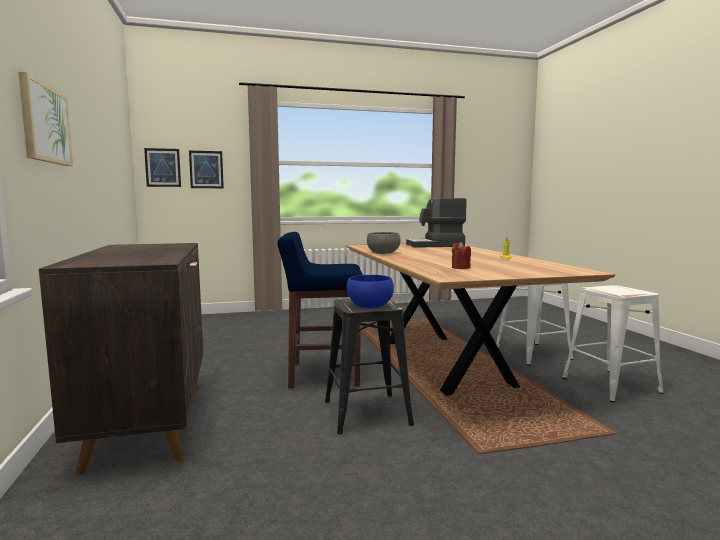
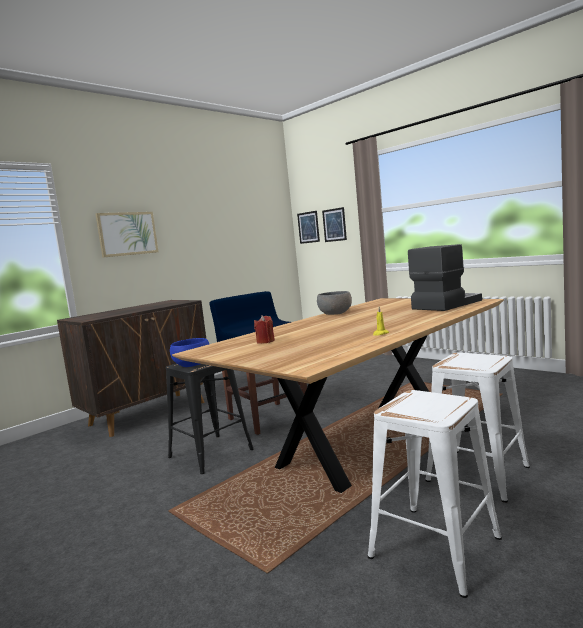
camera: 60 degrees right, 0 degrees up
coffee machine [406,198,467,248] -> coffee machine turned 90 degrees clockwise [408,244,482,311]

